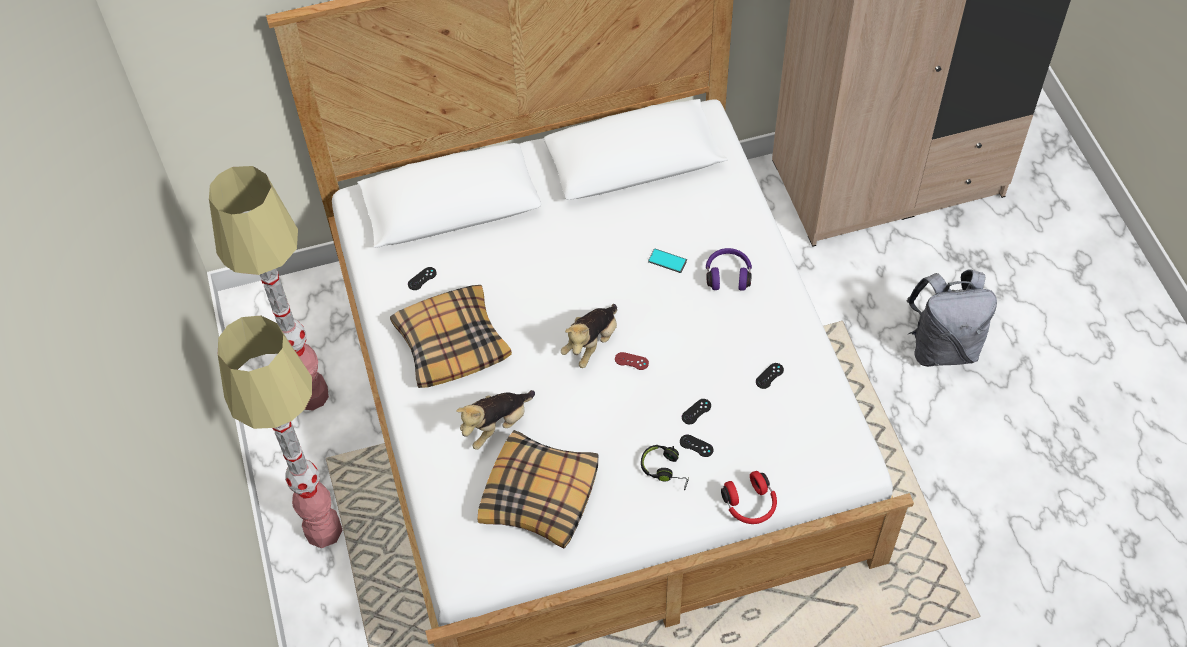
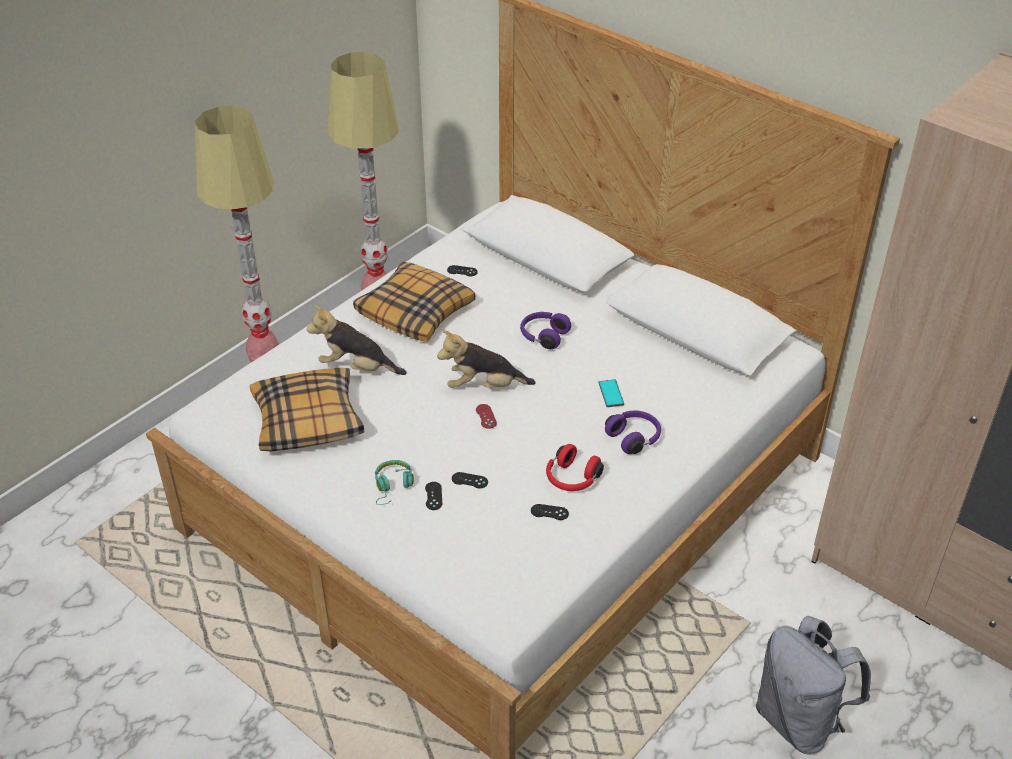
camera: 55 degrees right, 15 degrees down
black headphones [641,445,689,491] -> turquoise headphones [375,460,414,505]
red headphones [721,471,777,524] -> red headphones moved to [546,444,604,491]
none -> purple headphones [520,312,571,349]

